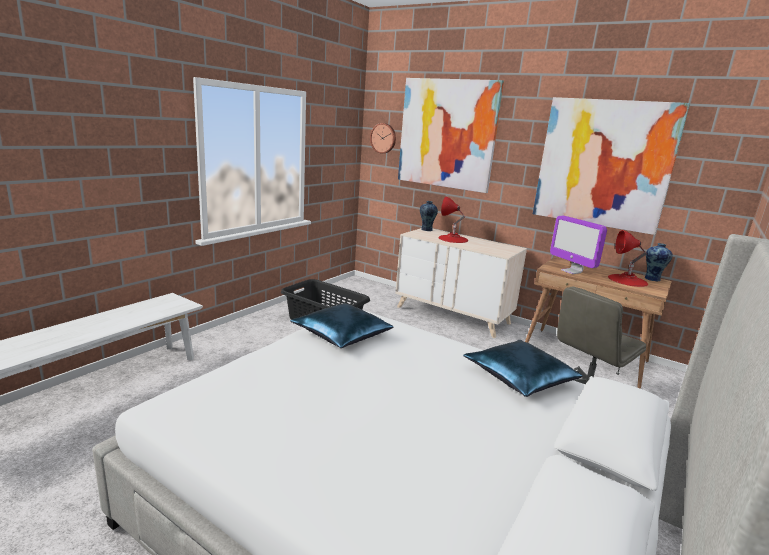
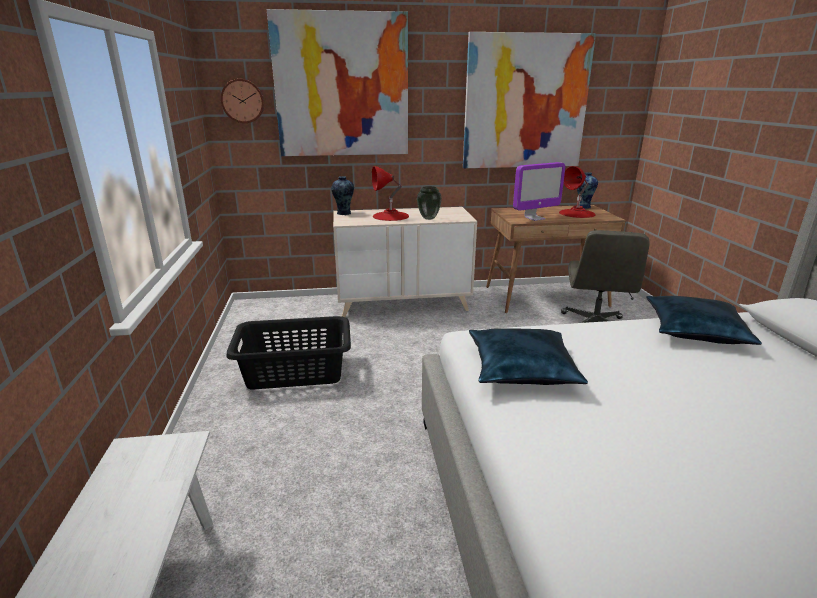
camera: 40 degrees left, 5 degrees up
monitor [550,216,607,274] -> monitor turned 45 degrees counterclockwise [513,162,565,221]
none -> vase [417,186,442,220]

